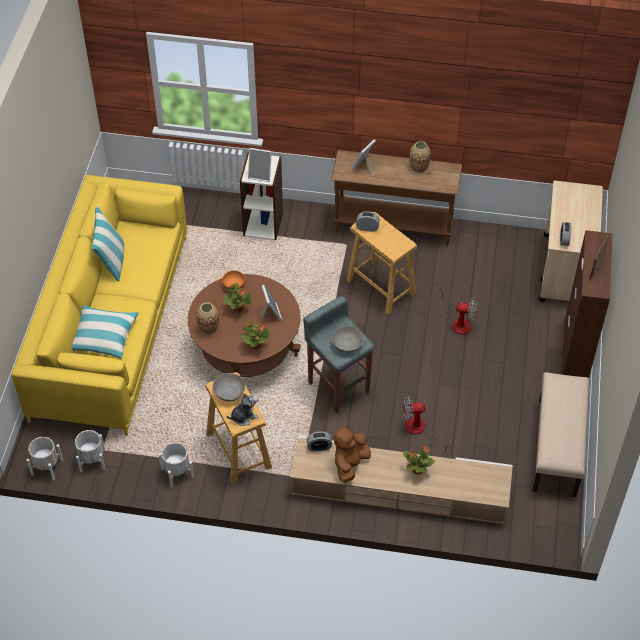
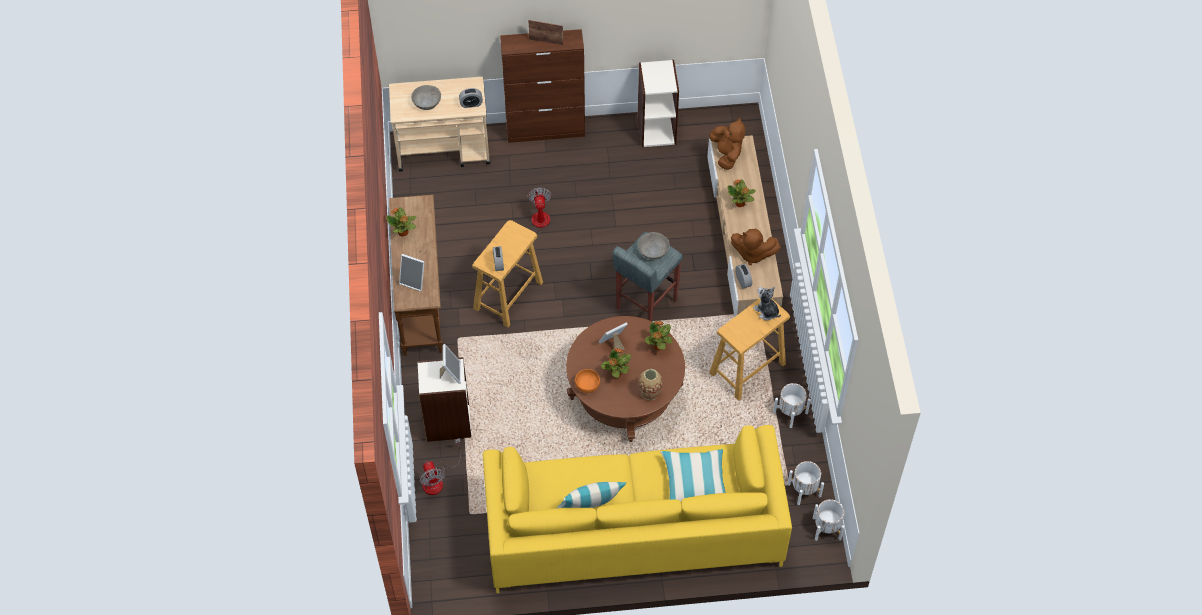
camera: 105 degrees left, 5 degrees up
grey bowl [213,373,245,402] -> grey bowl moved to [411,85,441,110]
fan [403,396,451,454] -> fan moved to [420,438,461,495]
vase [409,141,431,173] -> potted plant [386,207,416,237]
beige bench [533,372,589,497] -> bookcase [638,60,679,147]
none -> brown plush toy [710,118,745,170]

